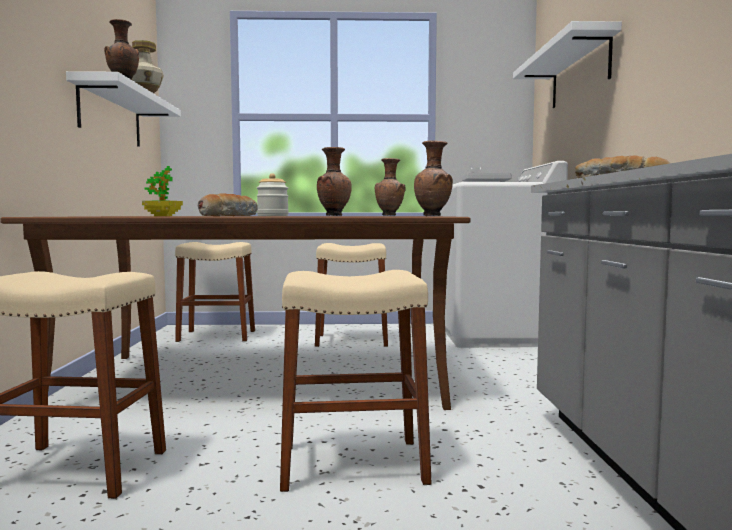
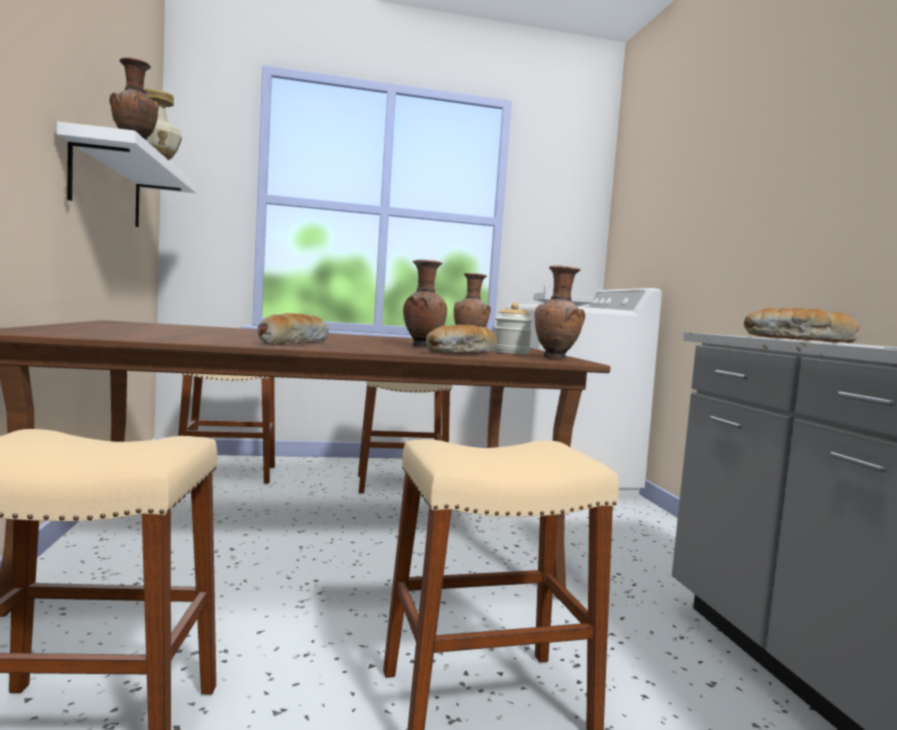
camera: 10 degrees left, 0 degrees up
potted plant [142,166,183,216] -> none
jar [257,173,289,216] -> jar moved to [494,303,532,354]
white shelf [513,21,622,108] -> none
none -> bread [426,324,497,353]

